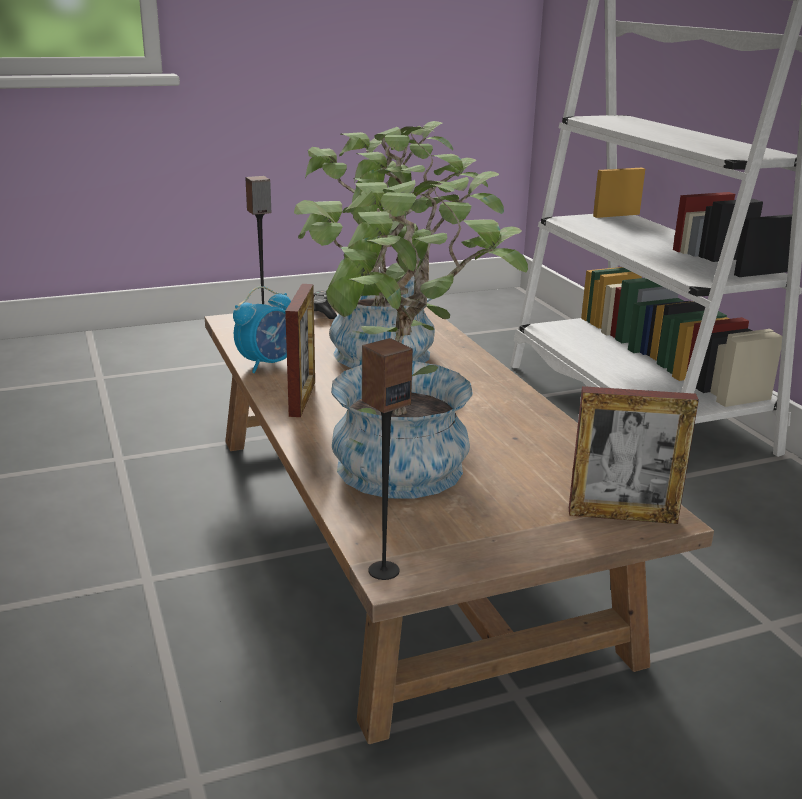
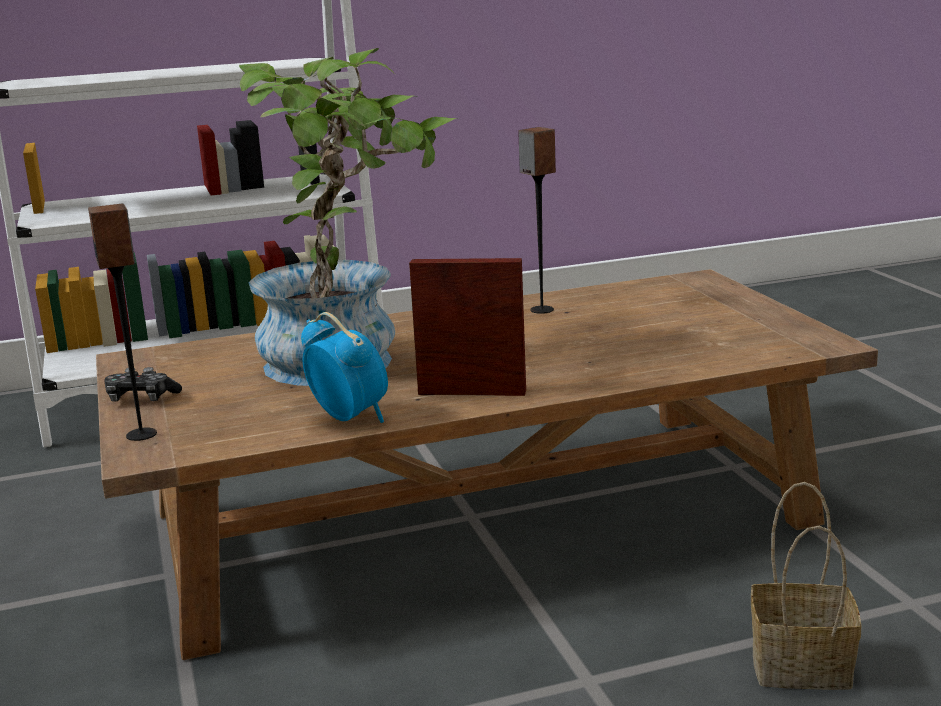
camera: 85 degrees left, 5 degrees down
potted plant [294,171,528,499] -> none
speaker [362,338,413,580] -> speaker moved to [518,127,556,314]
picture frame [569,386,699,524] -> none
none -> basket [751,482,861,690]

